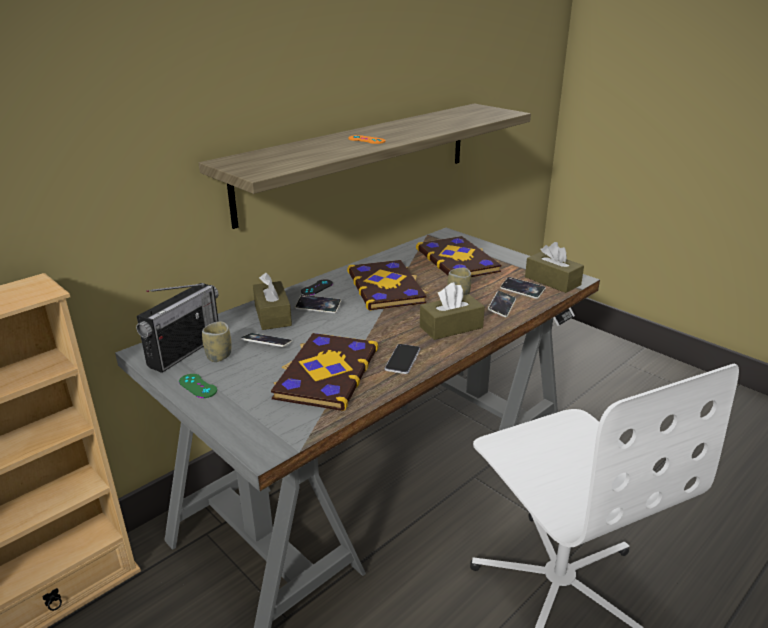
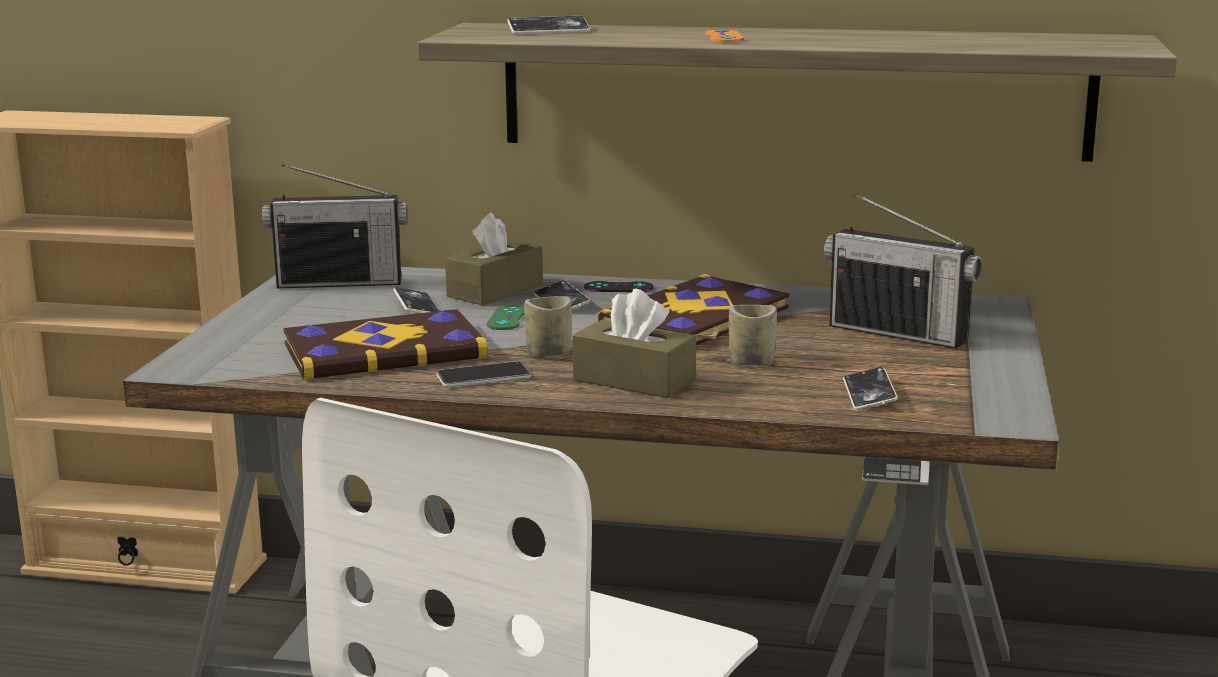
camera: 55 degrees right, 10 degrees down
green game controller [179,374,217,398] -> green game controller moved to [487,305,525,330]
cup [202,321,231,362] -> cup moved to [524,296,571,357]
book [416,236,501,277] -> radio [824,193,982,349]
phone [488,291,516,317] -> phone moved to [508,16,590,34]
brown tissue box [525,242,584,293] -> none

